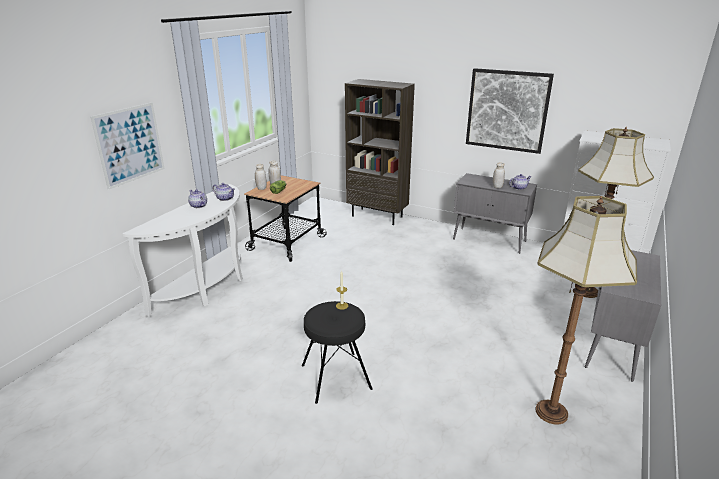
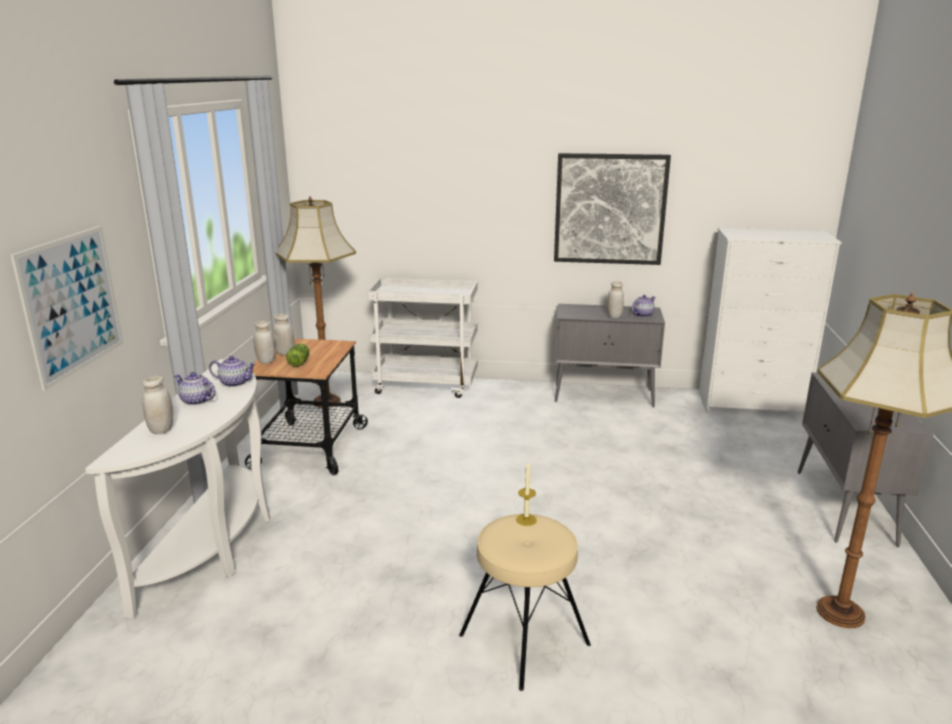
camera: 20 degrees left, 5 degrees down
black stool [302,301,373,404] -> beige stool [459,514,591,691]
brown bookcase [345,79,415,225] -> white cart [367,278,477,398]
floor lamp [578,127,654,298] -> floor lamp moved to [276,196,356,408]
none -> white jar [142,375,173,434]

